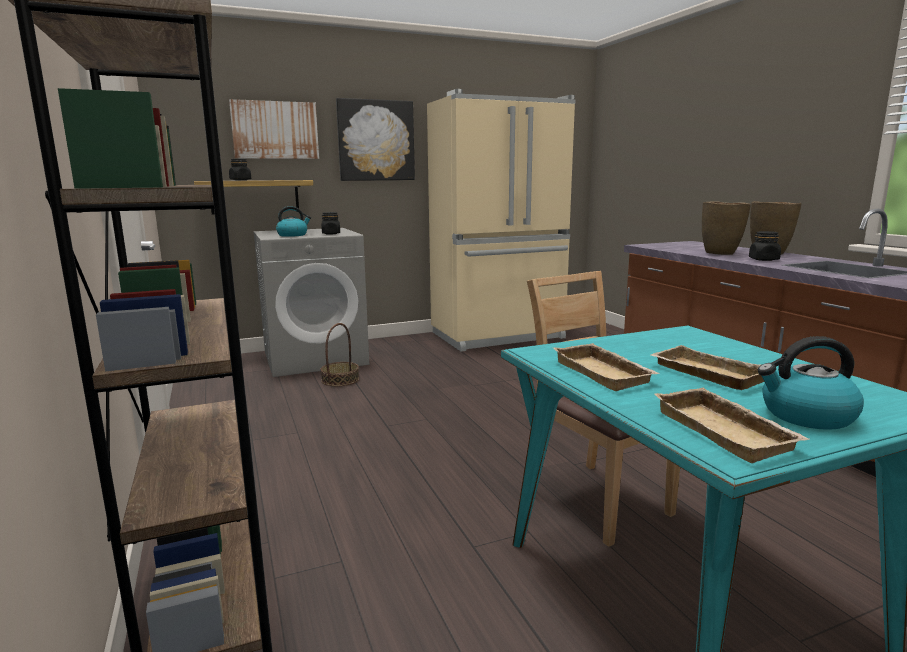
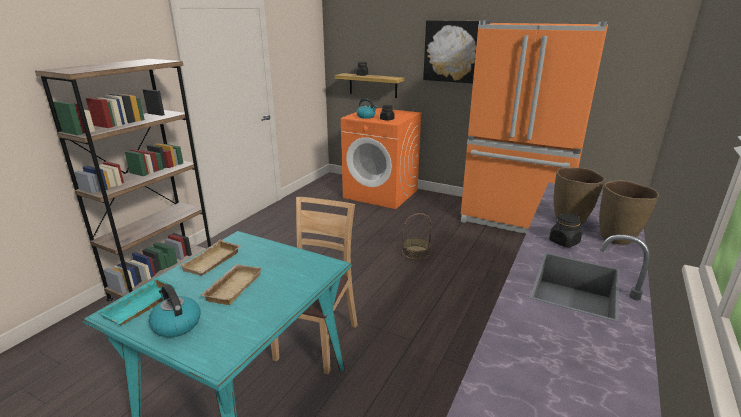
camera: 50 degrees right, 10 degrees up
picture [229,99,319,159] -> none
grey washing machine [253,228,369,377] -> orange washing machine [341,108,422,209]
basket [321,323,359,386] -> basket moved to [402,213,432,260]
beige fridge [427,89,575,352] -> orange fridge [461,20,608,234]
beige tray [654,388,811,463] -> turquoise tray [98,278,178,326]

